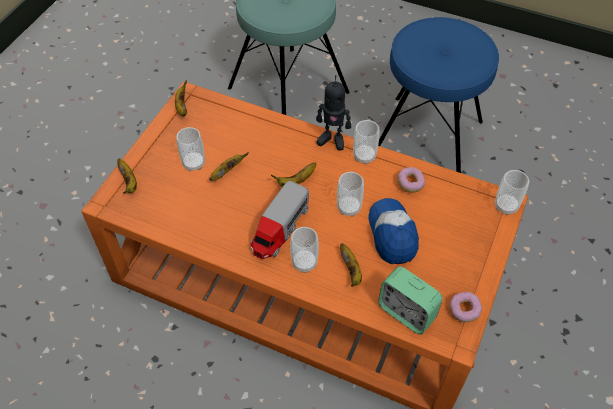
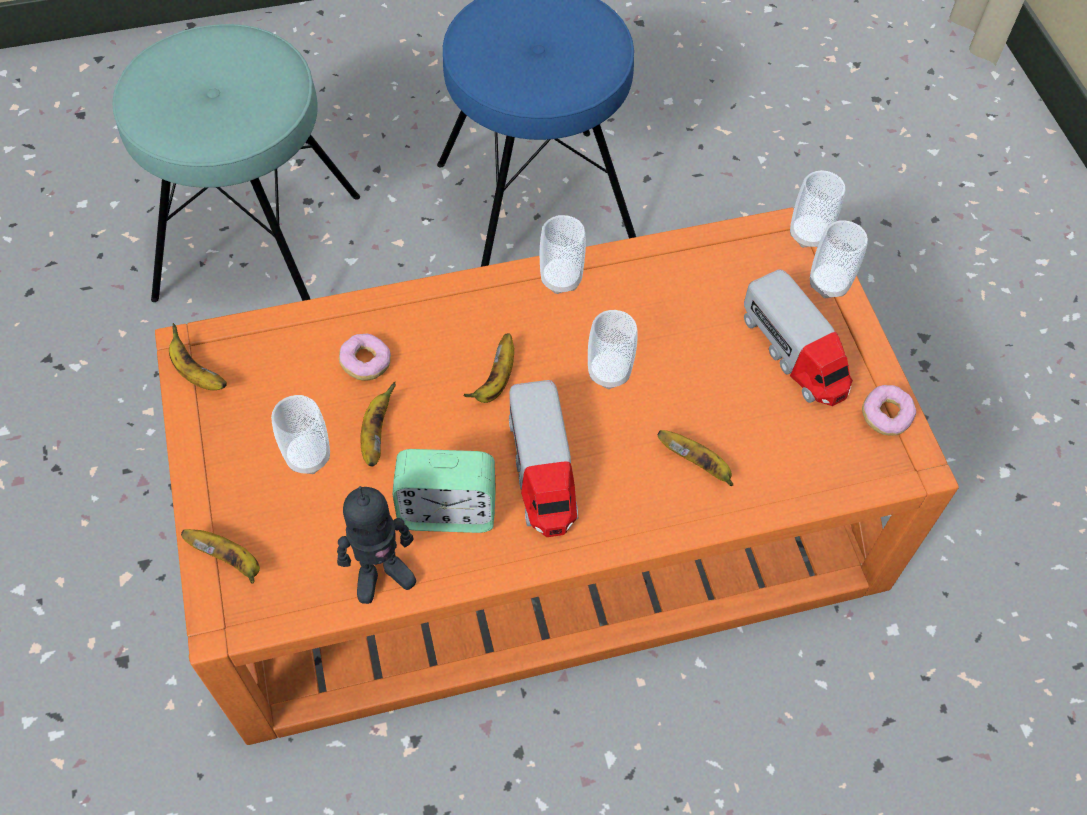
camera: 40 degrees left, 5 degrees up
cup [290,227,319,273] -> cup moved to [810,220,868,299]
toy robot [316,75,351,151] -> toy robot moved to [337,486,416,604]
cap [368,198,419,264] -> none
alarm clock [378,266,443,335] -> alarm clock moved to [392,449,496,533]
donut [398,167,425,193] -> donut moved to [339,333,391,381]
none -> toy truck [744,269,853,406]

